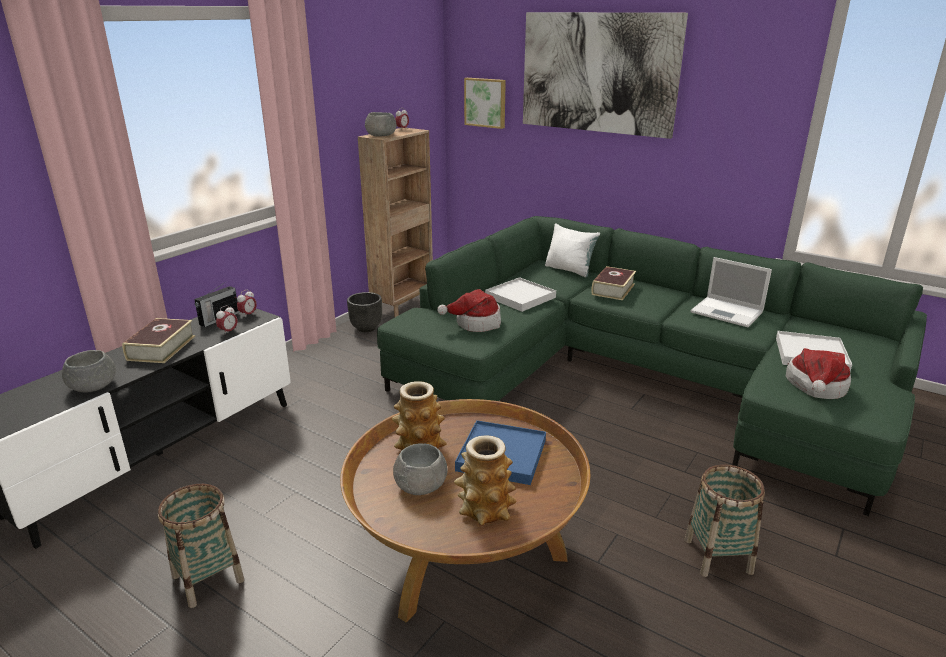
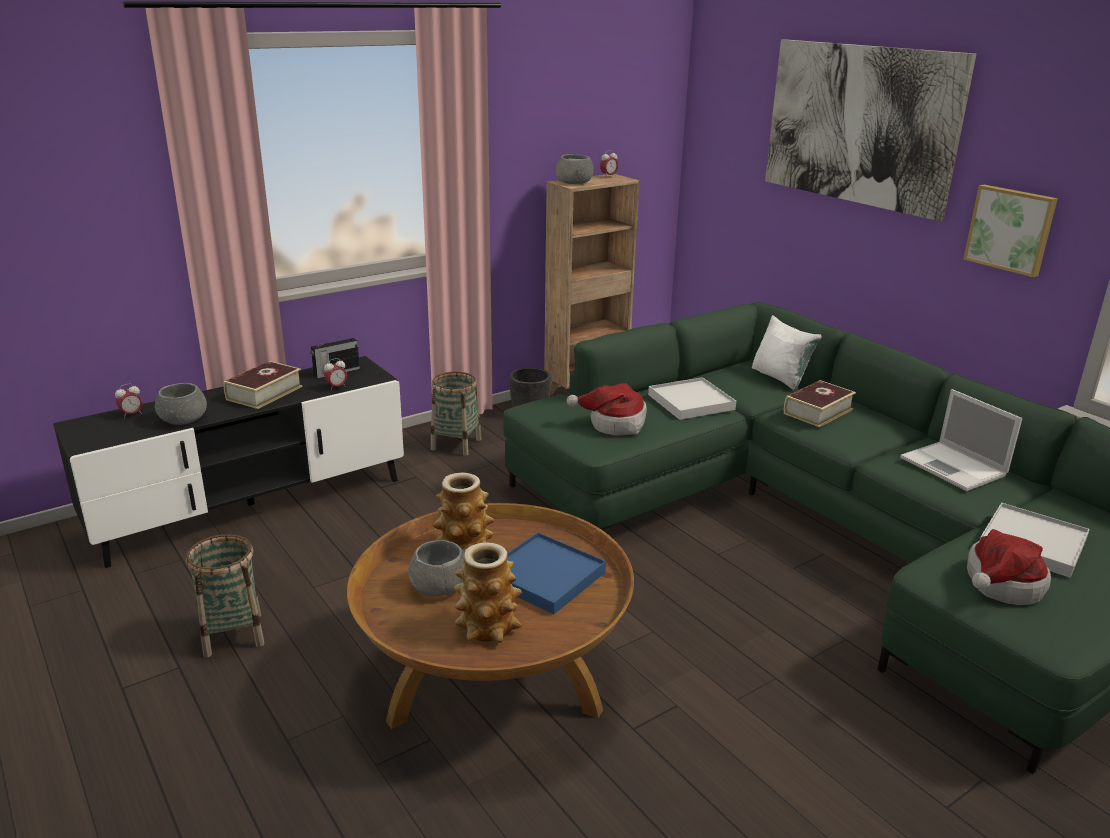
camera: 20 degrees right, 0 degrees up
alarm clock [237,290,257,318] -> alarm clock moved to [115,384,143,418]
picture [464,78,506,129] -> picture moved to [963,185,1058,277]
basket [684,464,765,577] -> basket moved to [431,372,482,456]

